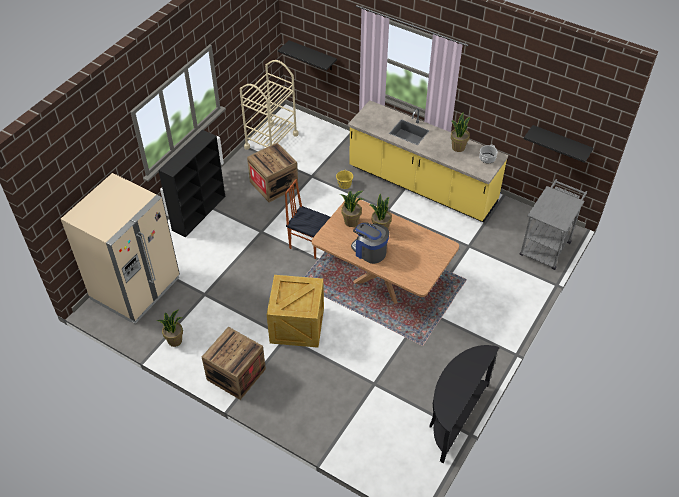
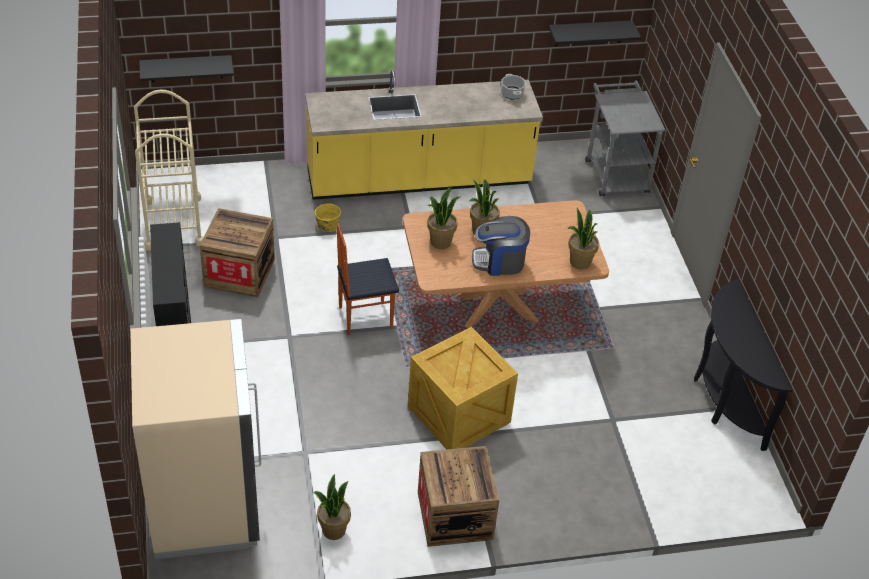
camera: 45 degrees left, 5 degrees down
potted plant [451,112,471,152] -> potted plant moved to [568,208,599,270]

